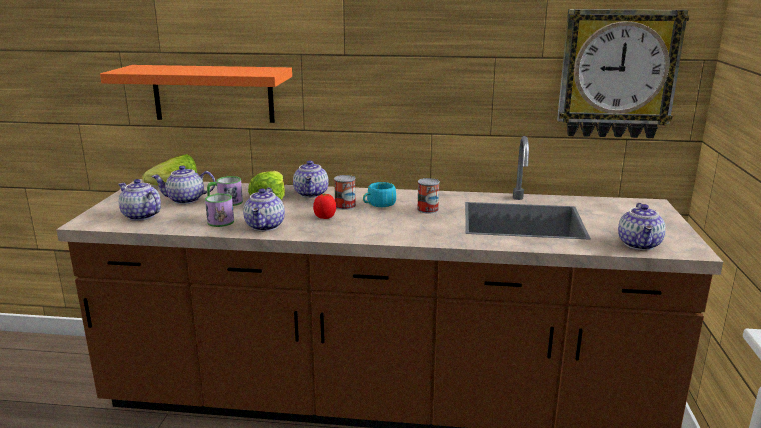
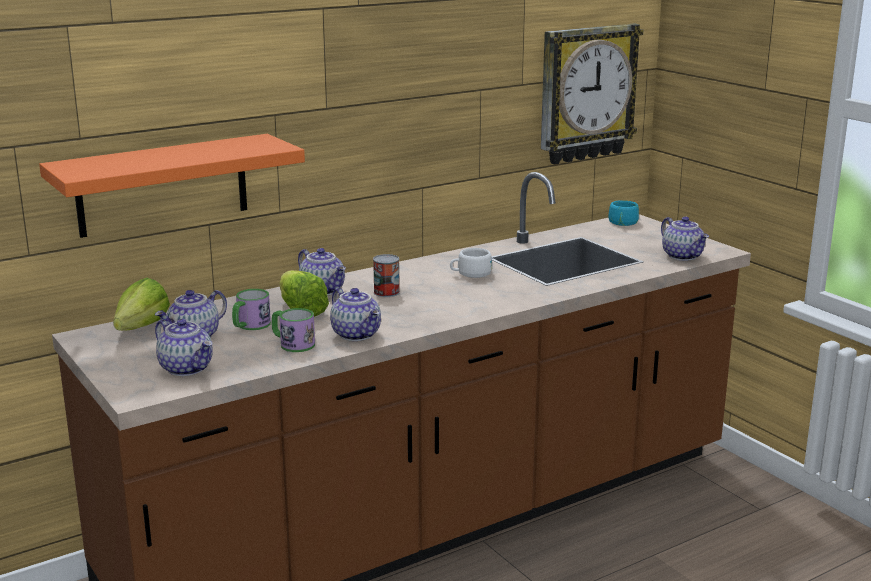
camera: 40 degrees left, 0 degrees up
teapot [118,179,161,221] -> teapot turned 135 degrees counterclockwise [155,319,213,376]
tomato [313,194,336,219] -> none
turquoise cup [363,182,396,207] -> turquoise cup moved to [608,200,639,226]
can [417,178,440,213] -> white cup [450,248,492,278]

